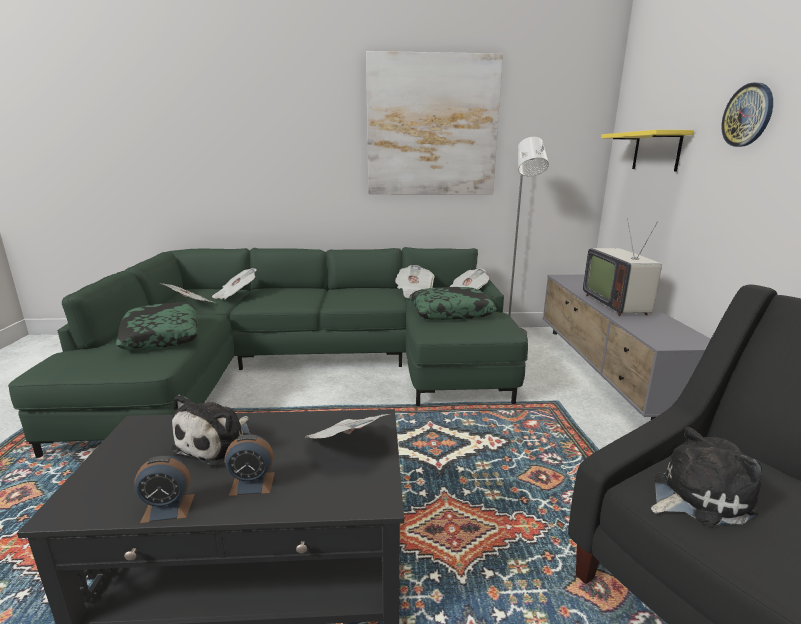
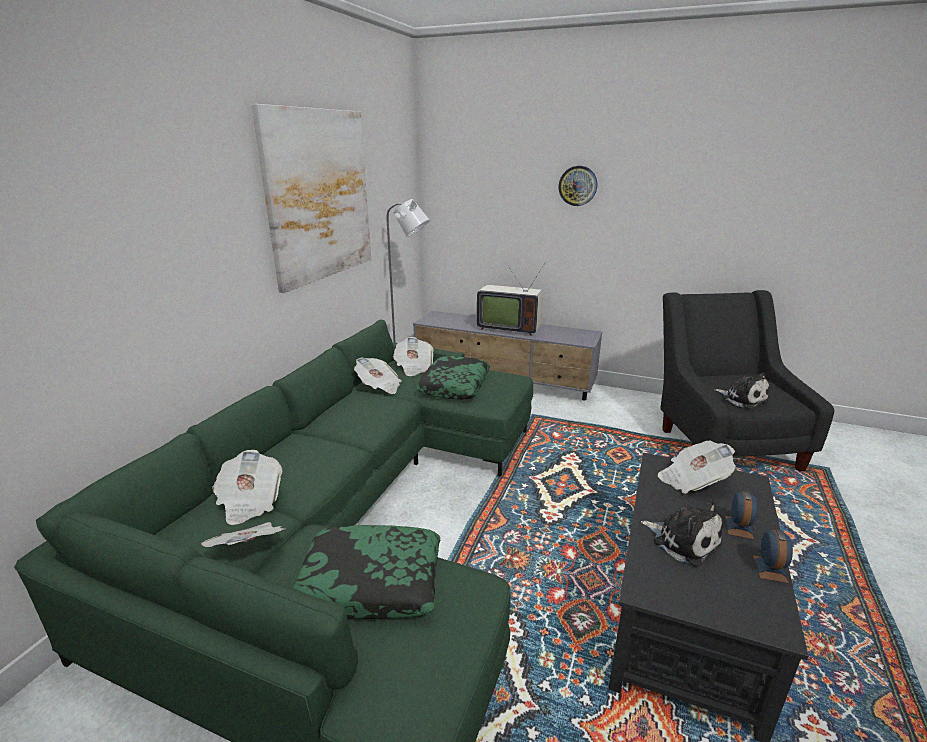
camera: 65 degrees left, 5 degrees up
yellow shelf [601,130,694,171] -> none
plush toy [651,427,762,525] -> plush toy turned 135 degrees clockwise [714,373,769,409]

